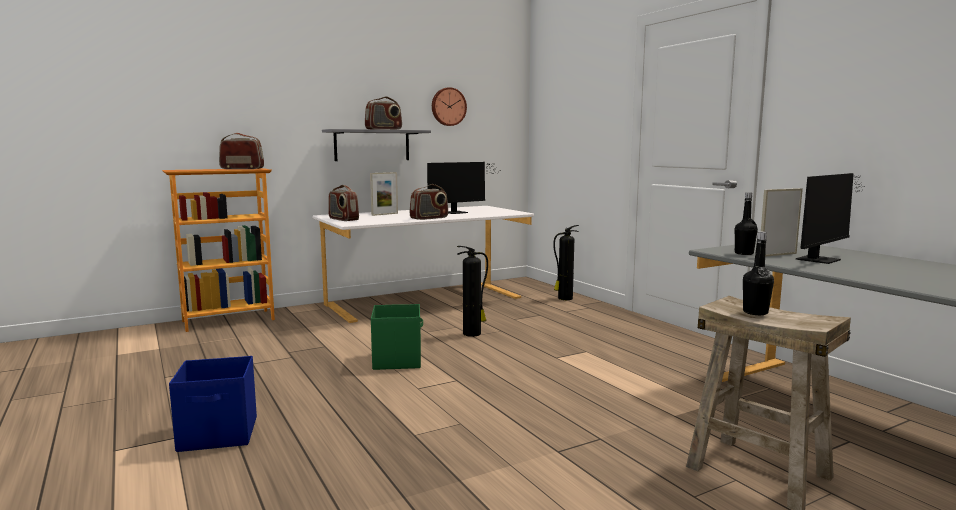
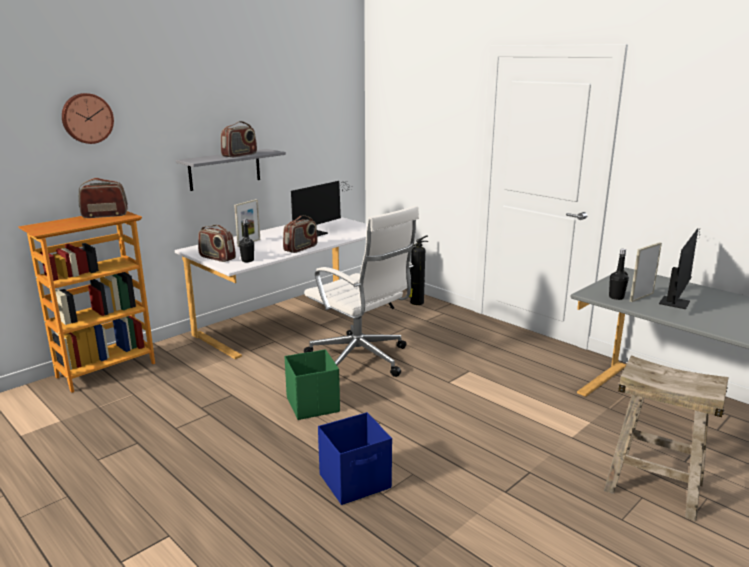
camera: 15 degrees left, 10 degrees up
blue storage box [169,356,257,452] -> blue storage box moved to [318,412,392,505]
wall clock [432,87,467,126] -> wall clock moved to [62,93,114,144]
fire extinguisher [457,246,488,337] -> white office chair [304,205,419,377]
black bottle [743,231,774,315] -> black bottle moved to [239,219,254,262]

